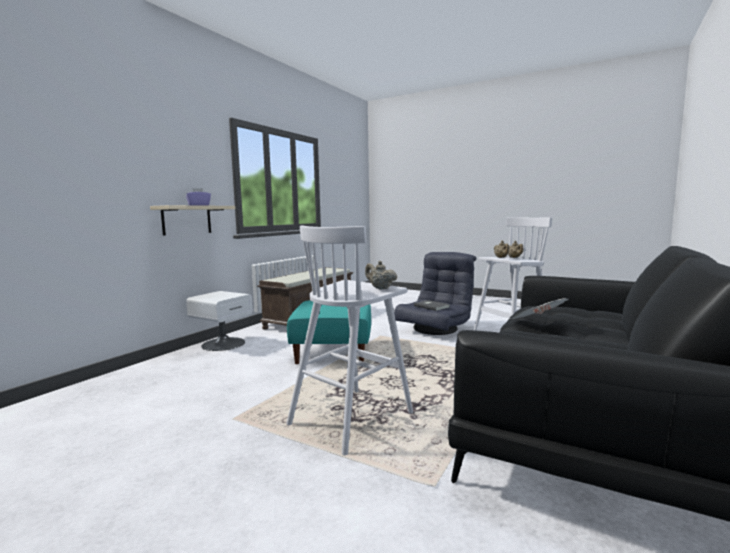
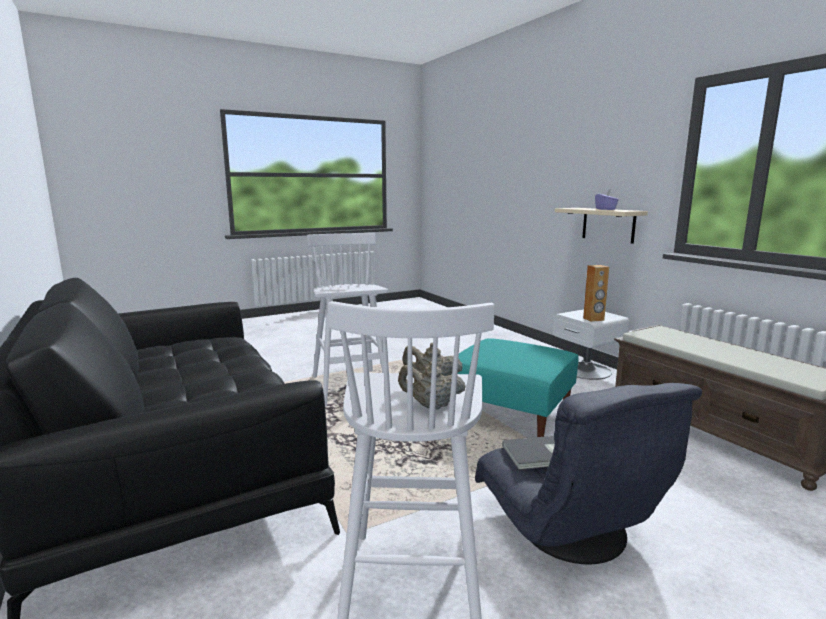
camera: 120 degrees right, 5 degrees up
beige teapot [365,261,397,289] -> none
newspaper [510,298,569,319] -> none
none -> brown speaker [583,265,609,322]

